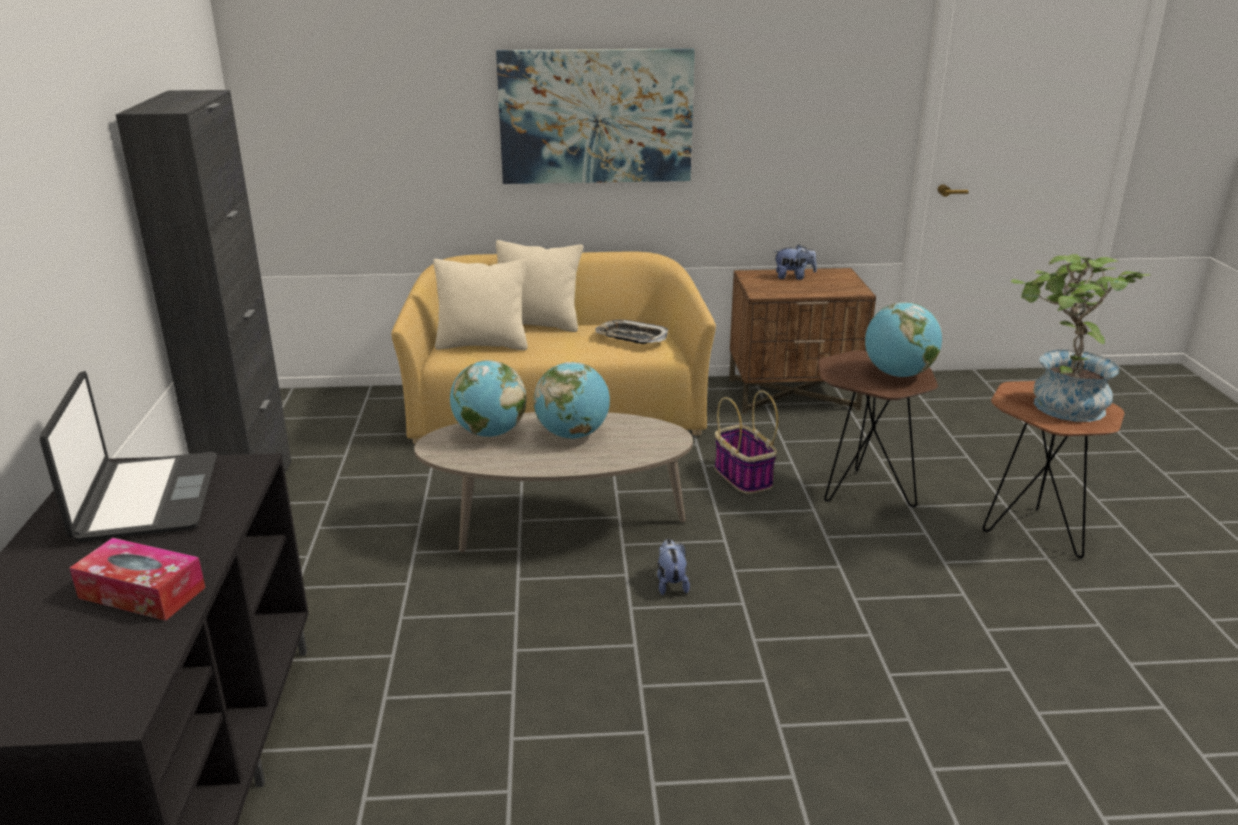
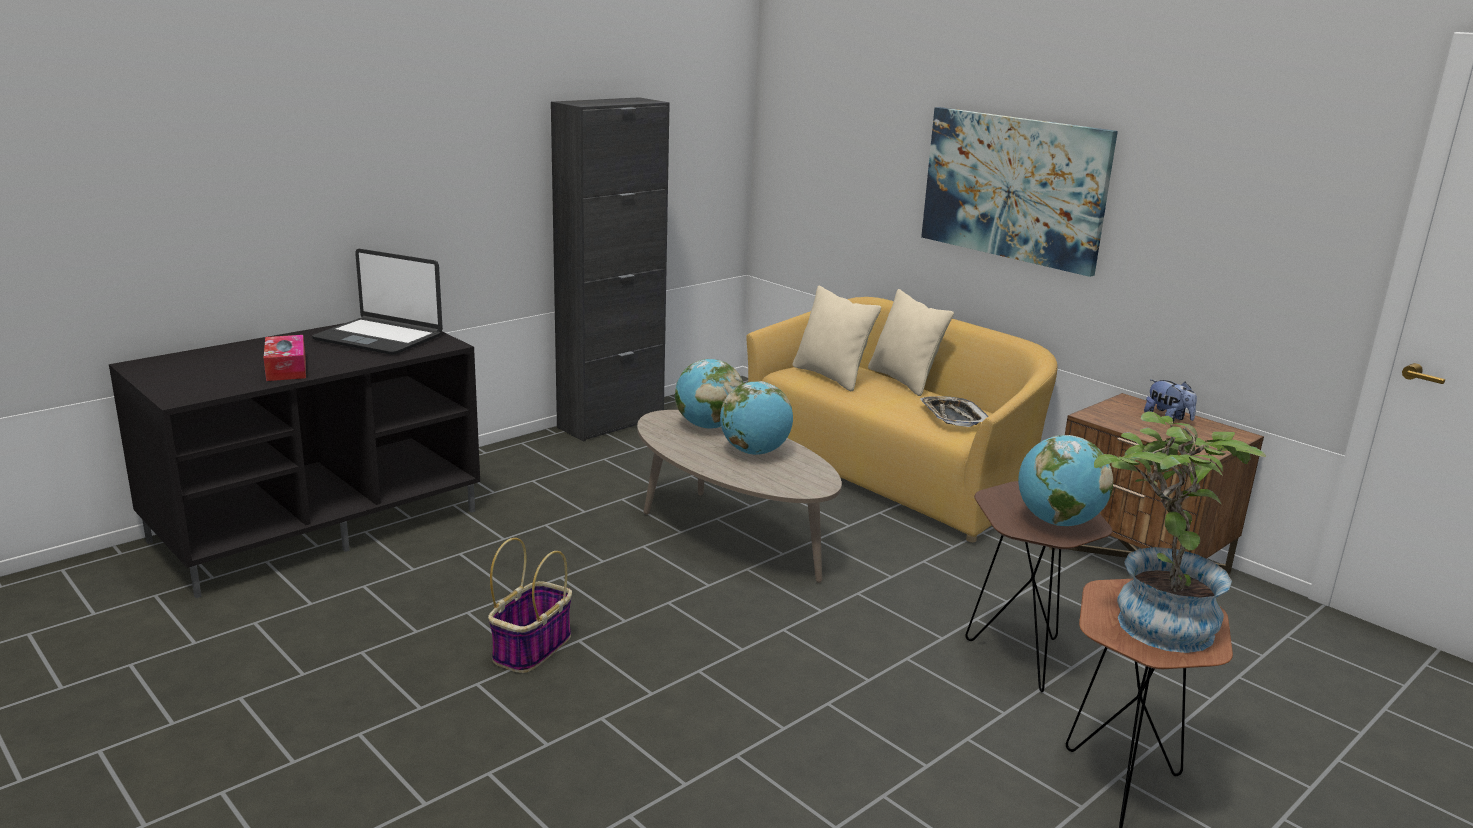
camera: 50 degrees right, 5 degrees down
laptop [39,371,217,542] -> laptop turned 75 degrees clockwise [312,249,443,355]
plush toy [657,539,690,595] -> none
basket [715,390,778,494] -> basket moved to [488,538,572,673]

